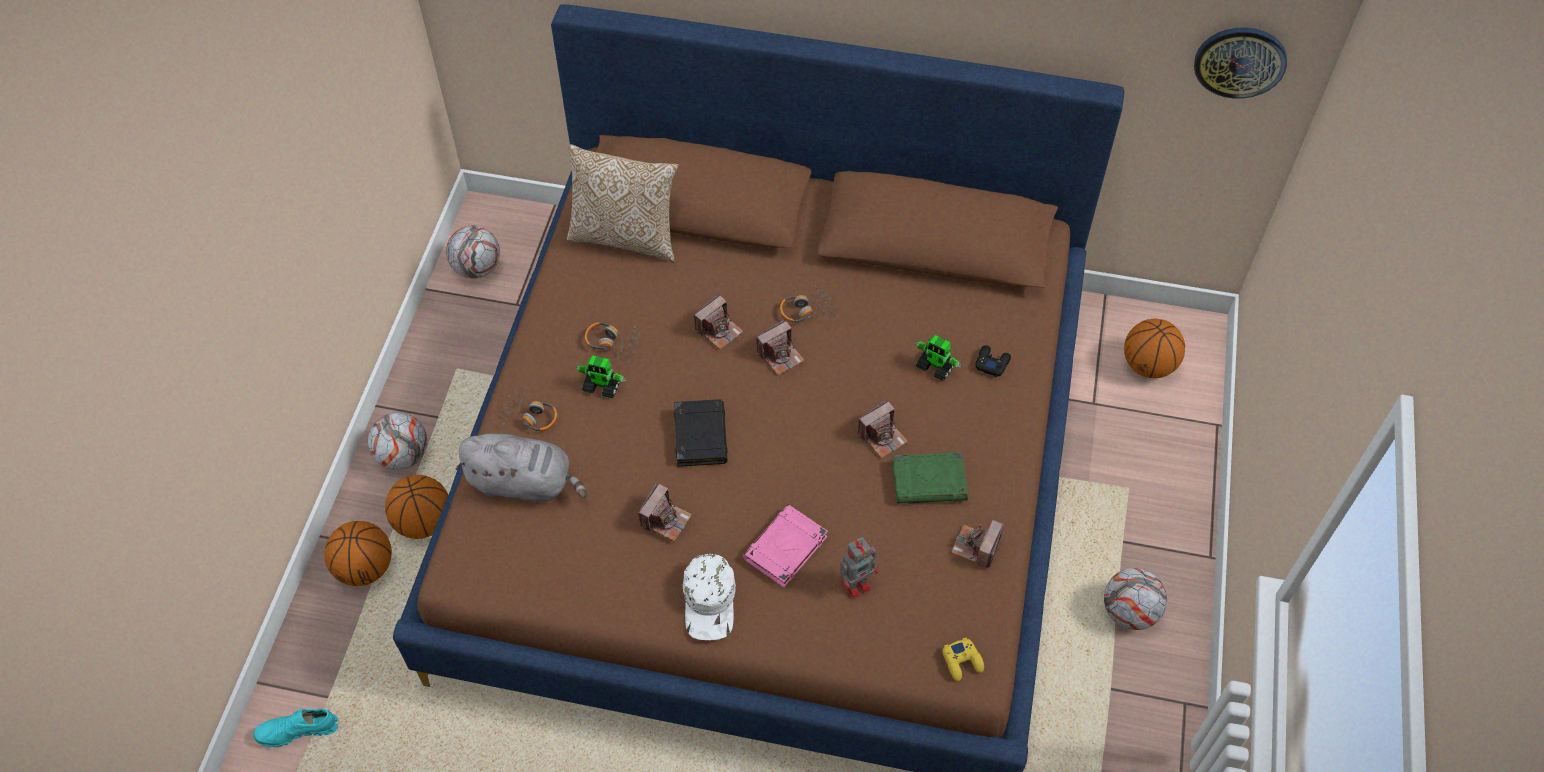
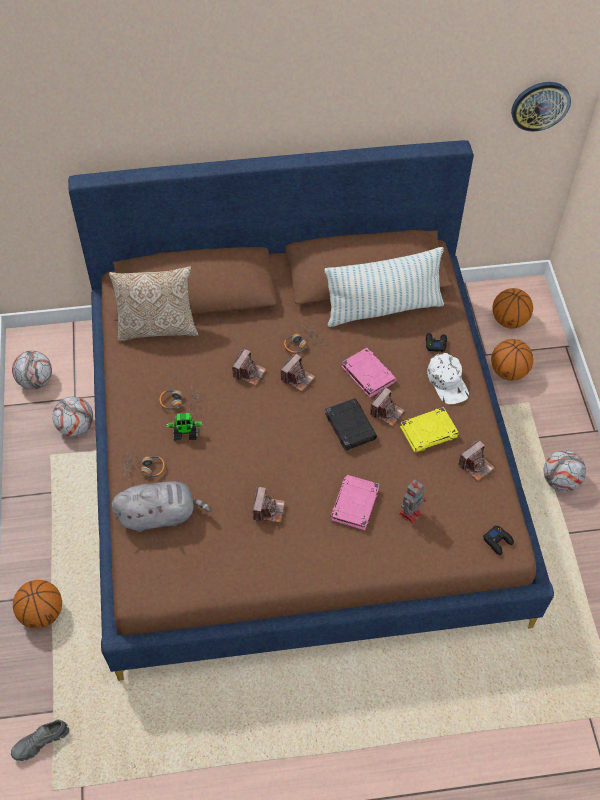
camera: 20 degrees left, 0 degrees up
turquoise shoe [253,708,339,747] -> grey shoe [11,720,69,761]
football [368,412,427,470] -> football moved to [52,397,93,437]
basketball [385,475,448,539] -> basketball moved to [491,339,533,381]
black book [674,399,728,467] -> black book moved to [325,398,377,451]
white cap [683,554,736,641] -> white cap moved to [427,353,469,404]
green book [892,452,968,504] -> yellow book [400,407,459,453]
toy robot [915,335,961,381] -> none
yellow game controller [942,638,984,681] -> black game controller [483,525,514,555]
camera [951,520,1004,569] -> camera turned 135 degrees counterclockwise [458,439,495,481]
none -> pillow [325,247,444,327]
none -> pink book [342,348,397,398]

